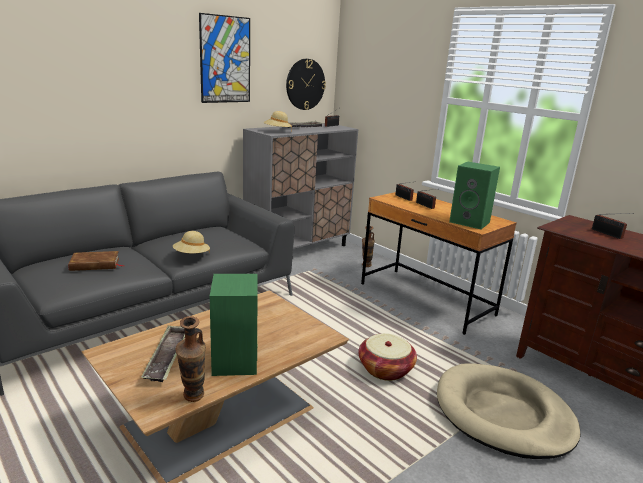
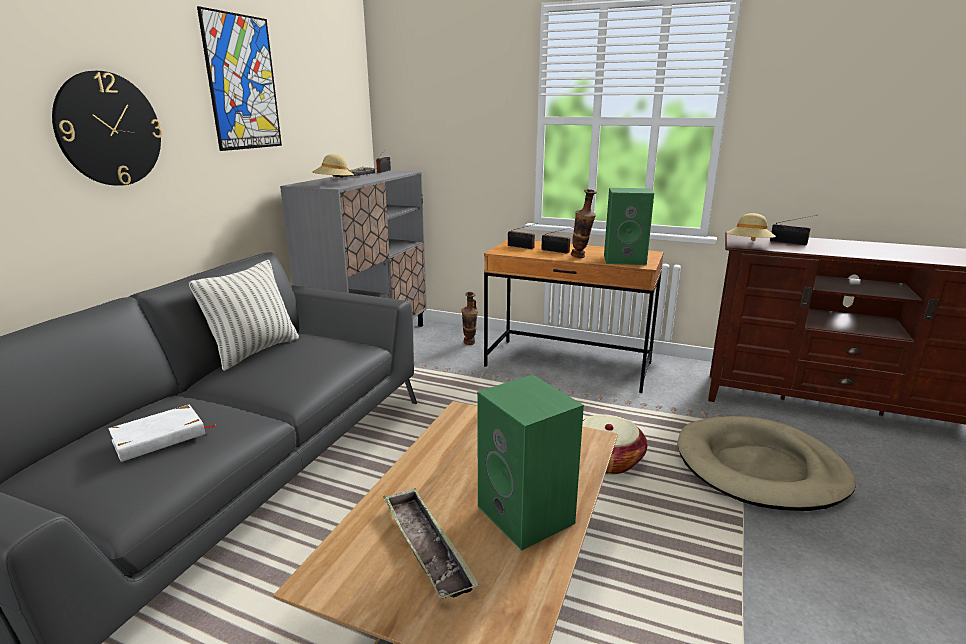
camera: 25 degrees left, 0 degrees up
brown book [68,251,125,271] -> white book [108,404,215,462]
beige hat [173,231,210,253] -> beige hat moved to [726,213,776,242]
vase [176,316,206,402] -> vase moved to [571,189,597,258]
wall clock [286,59,326,110] -> wall clock moved to [52,71,162,186]
none -> pillow [189,260,299,371]

